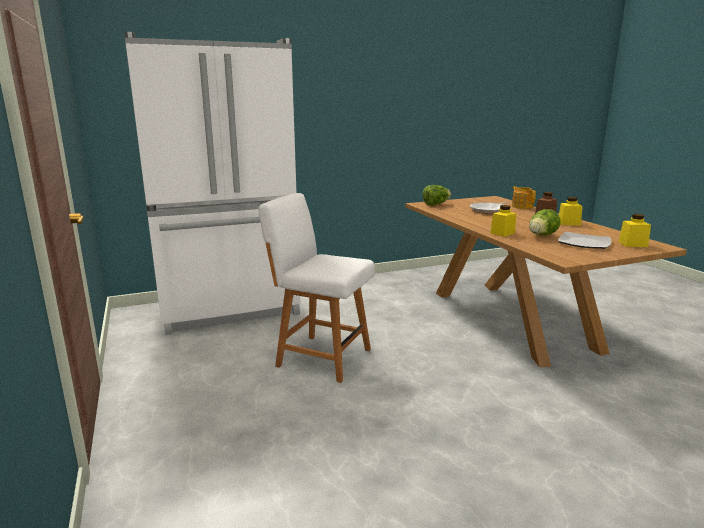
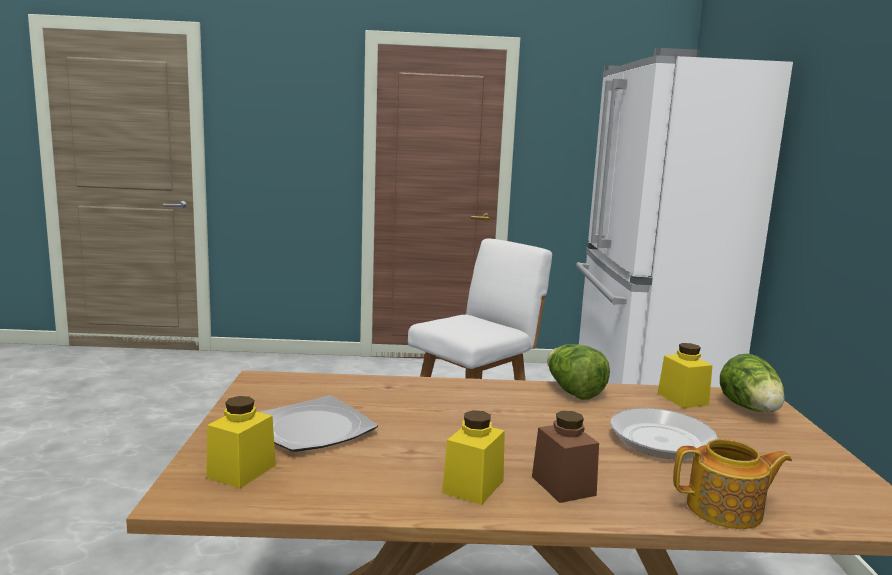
camera: 110 degrees right, 5 degrees down
yellow jar [490,205,516,237] -> yellow jar moved to [658,343,713,408]
lettuce [529,209,561,236] -> lettuce moved to [547,344,610,400]

